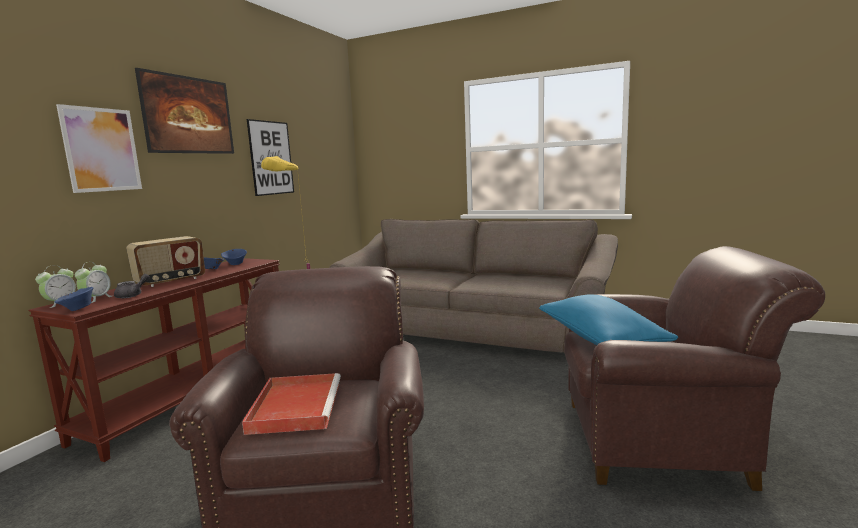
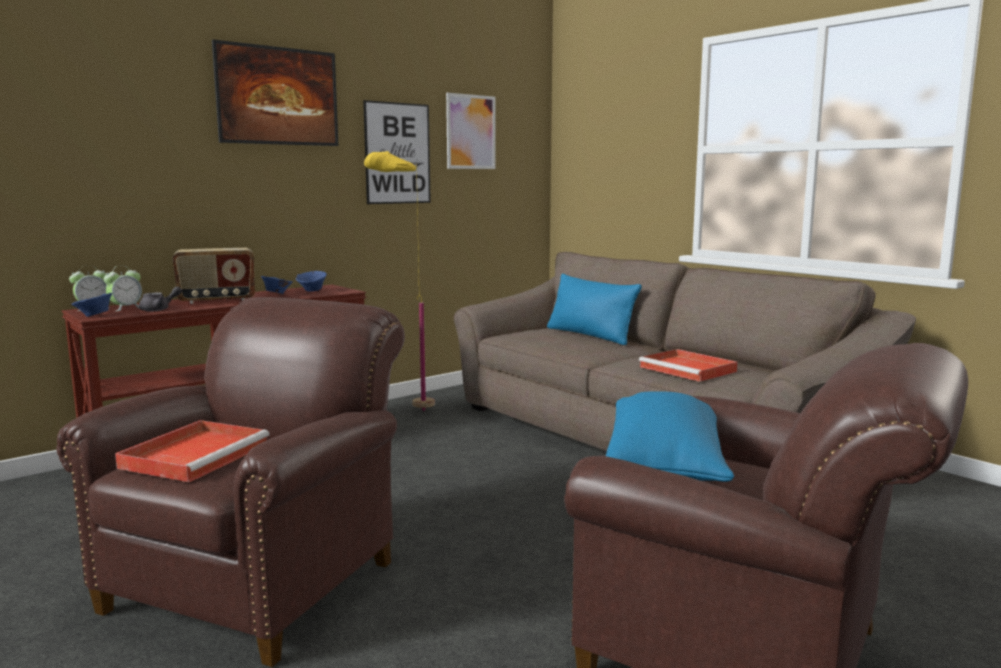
camera: 25 degrees right, 0 degrees up
picture [56,104,142,193] -> picture moved to [446,92,495,169]
none -> blue pillow [547,274,642,345]
none -> red tray [639,349,738,382]

